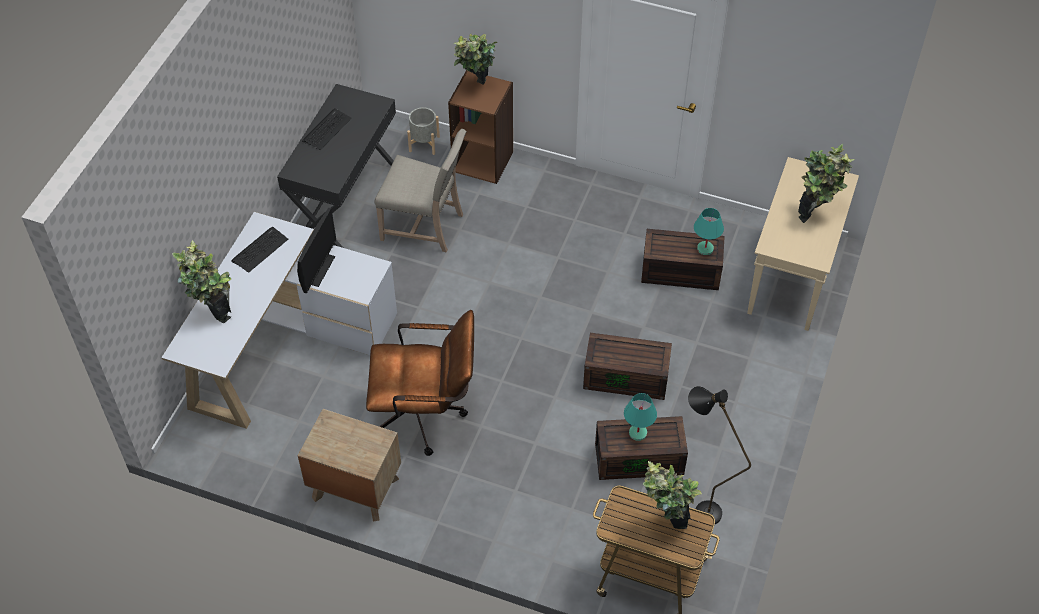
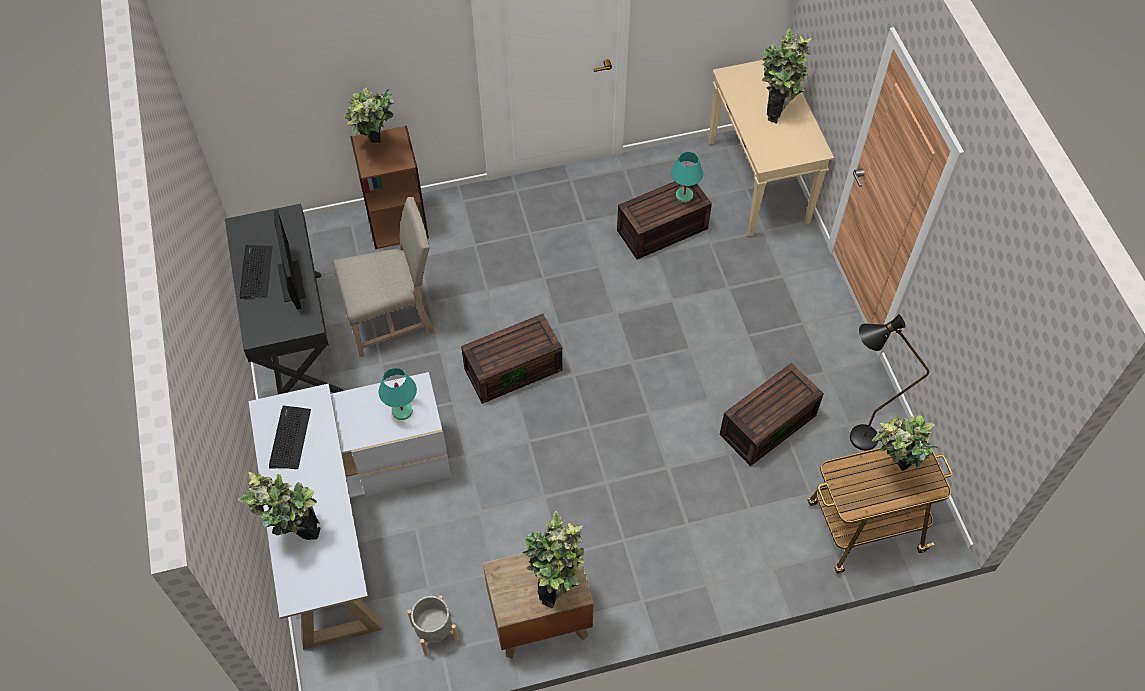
camera: 35 degrees left, 5 degrees up
monitor [297,208,336,294] -> monitor moved to [274,210,306,310]
brown office chair [366,310,474,456] -> none
grey planter [407,107,440,155] -> grey planter moved to [407,595,459,656]
brown storage box [583,333,672,400] -> brown storage box moved to [461,314,562,404]
turquoise table lamp [624,393,657,441] -> turquoise table lamp moved to [379,368,417,420]
none -> potted plant [522,511,584,608]

